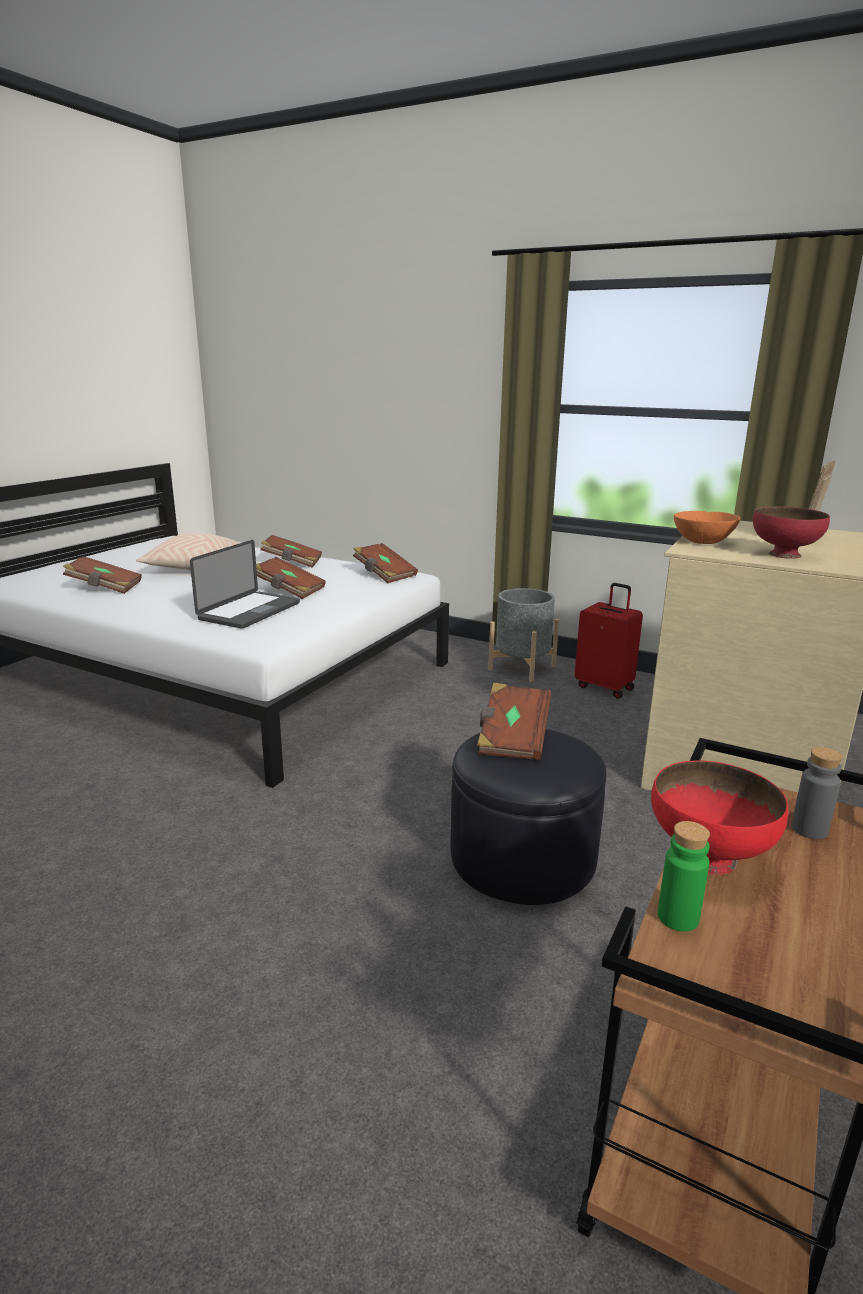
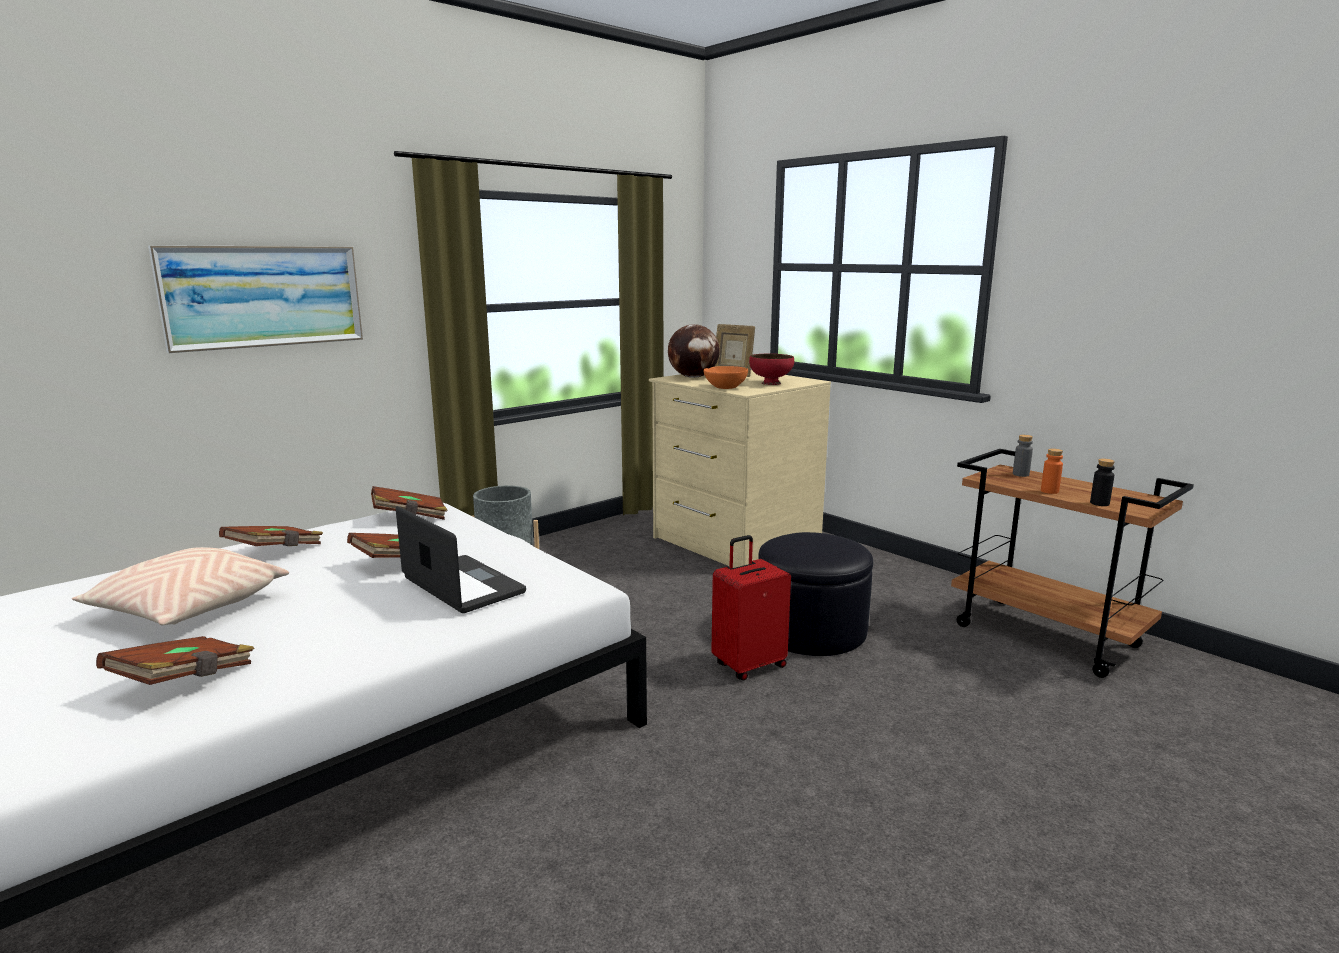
camera: 70 degrees left, 5 degrees down
brown book [477,683,551,760] -> none
red suitcase [575,583,643,699] -> red suitcase moved to [711,535,791,681]
red bowl [651,760,788,875] -> orange bottle [1041,448,1063,494]
green bottle [658,821,710,931] -> black bottle [1090,459,1115,506]
none -> picture [148,245,363,353]
none -> globe [668,324,720,378]

